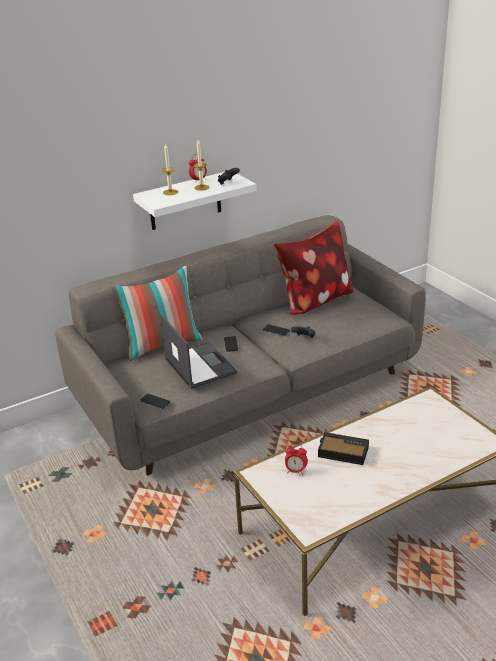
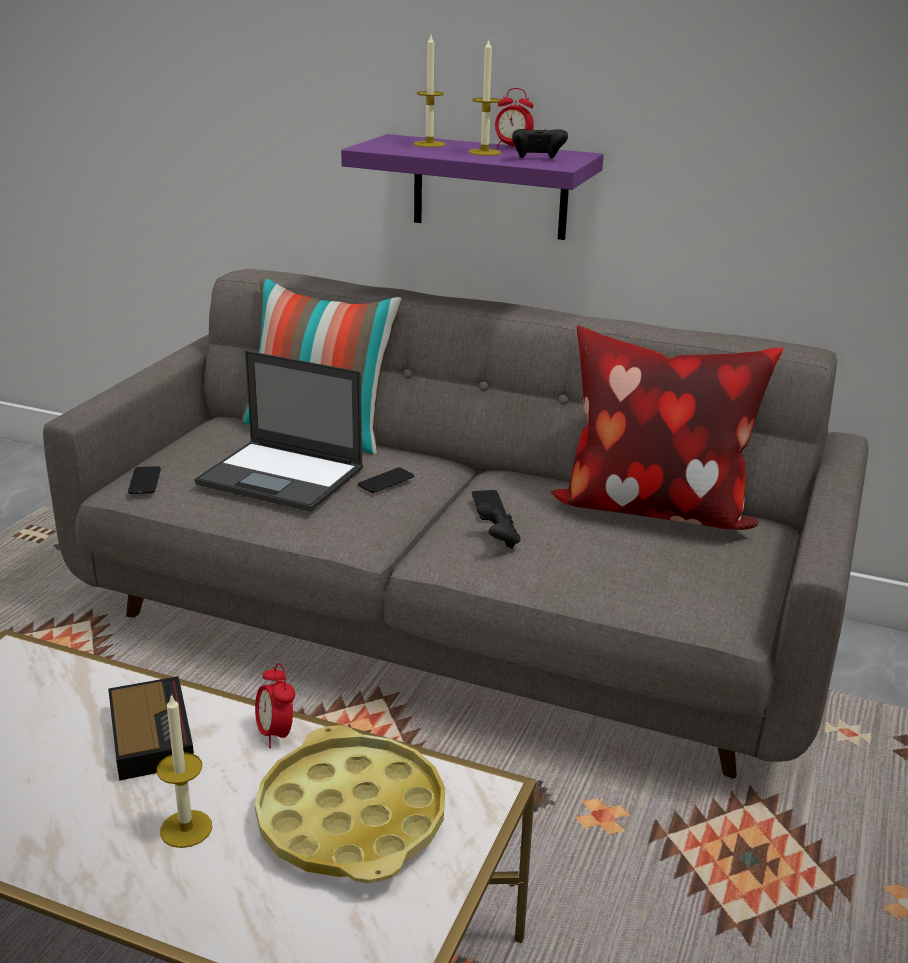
camera: 50 degrees right, 5 degrees down
white shelf [133,172,256,230] -> purple shelf [341,134,604,240]
laptop [160,314,237,389] -> laptop turned 90 degrees clockwise [194,351,363,512]
alarm clock [285,443,308,475] -> alarm clock moved to [255,663,295,748]
none -> candle [157,693,212,848]
none -> yellow tray [255,725,445,883]

